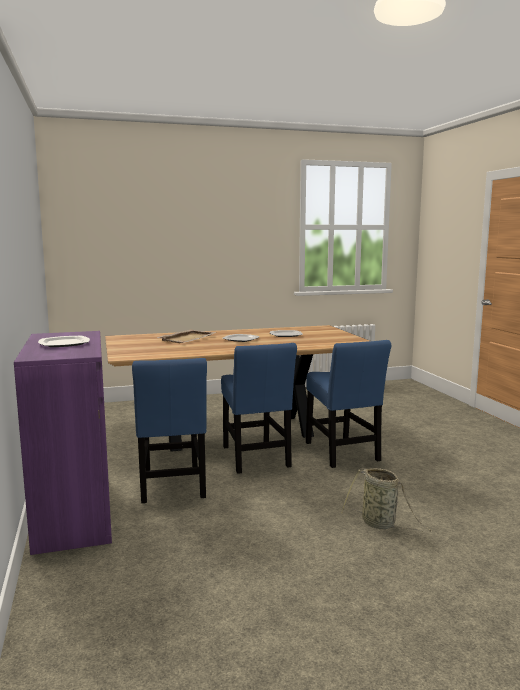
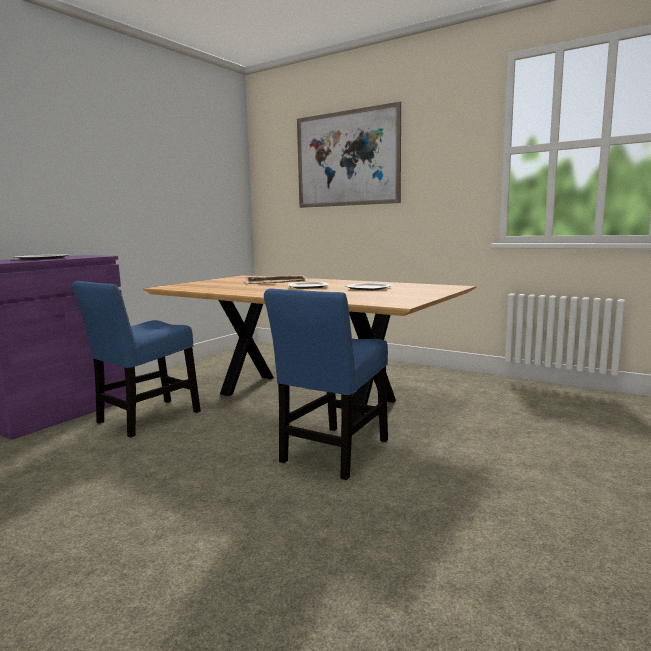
camera: 50 degrees right, 0 degrees up
blue chair [221,343,297,474] -> none
basket [341,468,431,532] -> none
none -> picture [297,102,401,208]

